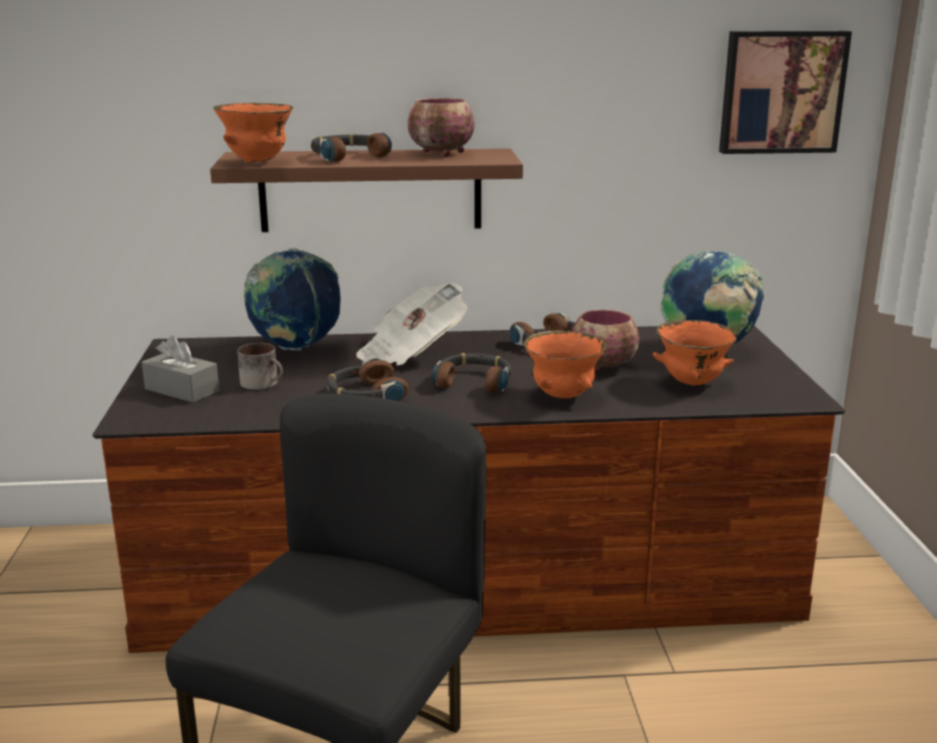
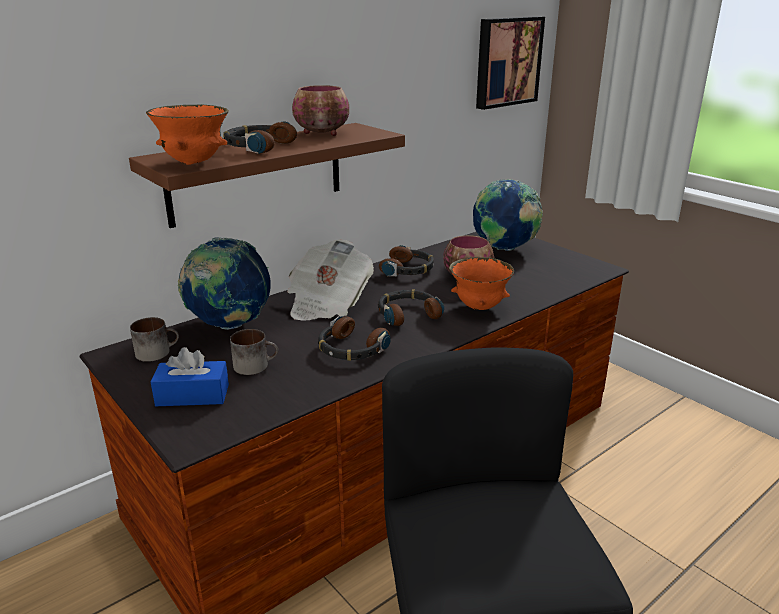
camera: 35 degrees left, 5 degrees up
grey tissue box [142,336,219,403] -> blue tissue box [151,347,229,406]
orange bowl [653,320,738,385] -> none
none -> mug [130,317,179,362]

